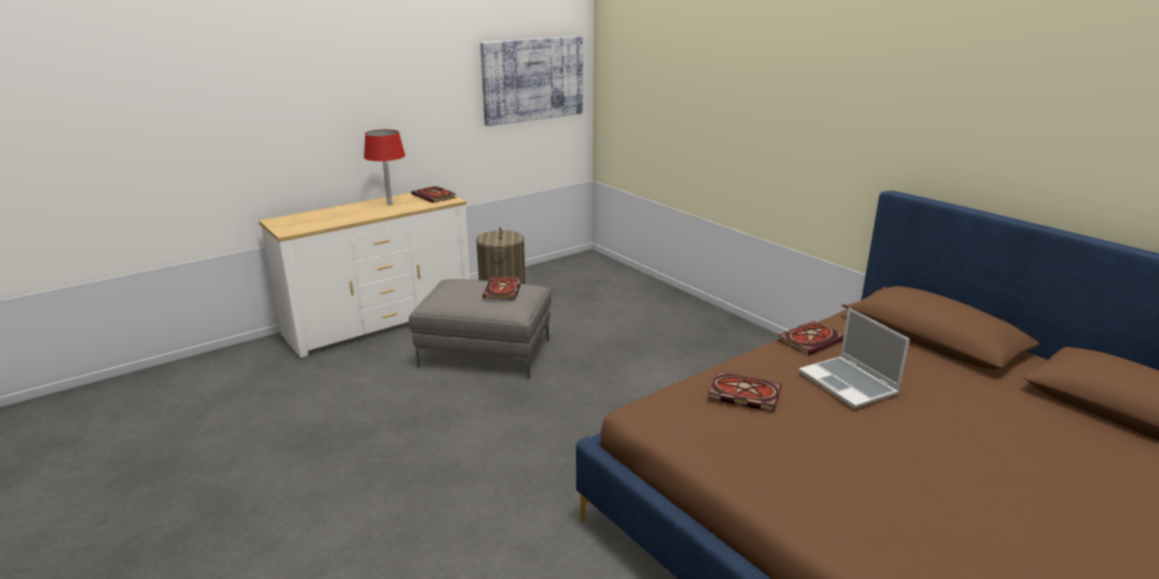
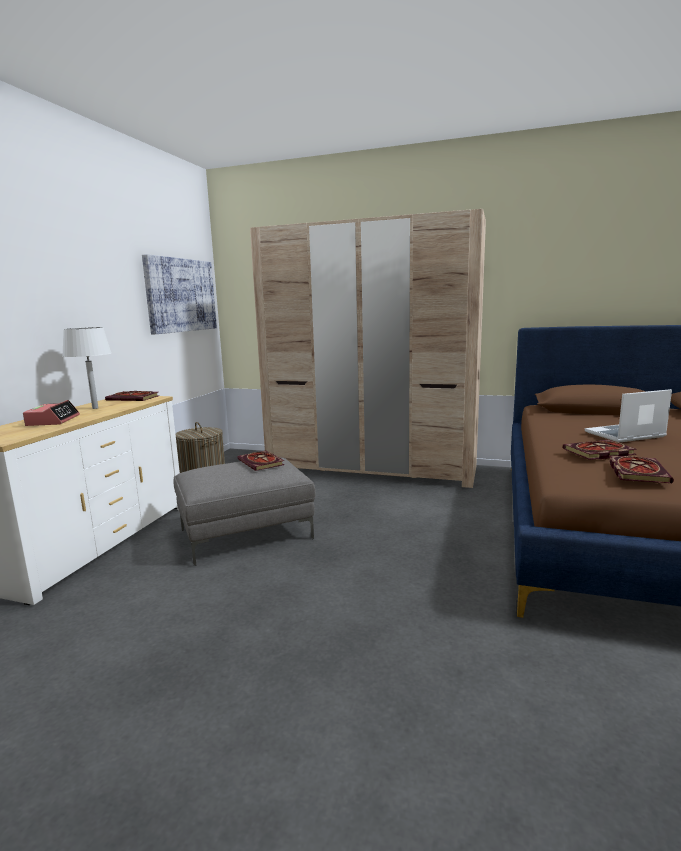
camera: 35 degrees left, 10 degrees down
red table lamp [364,129,405,205] -> white table lamp [62,327,112,409]
book [777,321,844,355] -> book moved to [609,455,674,483]
laptop [799,308,910,408] -> laptop turned 135 degrees clockwise [585,389,672,443]
none -> alarm clock [23,400,80,426]
none -> beige wardrobe [250,209,486,488]

